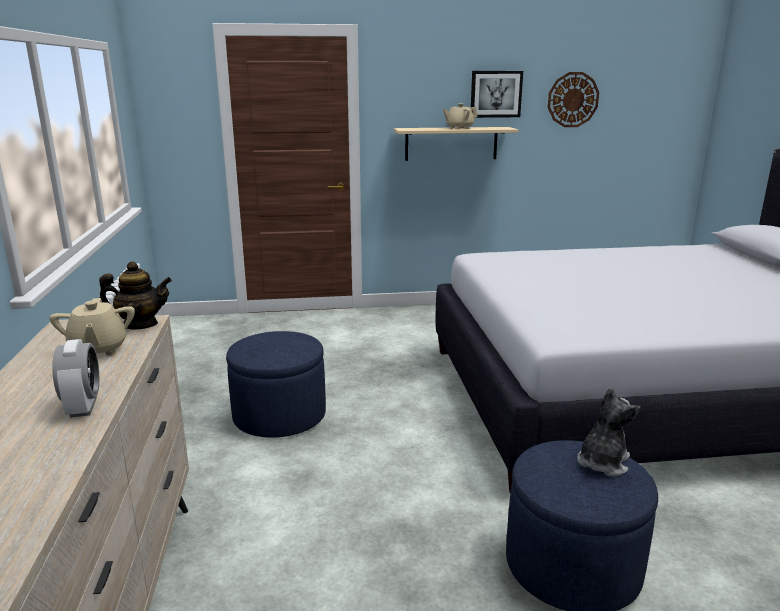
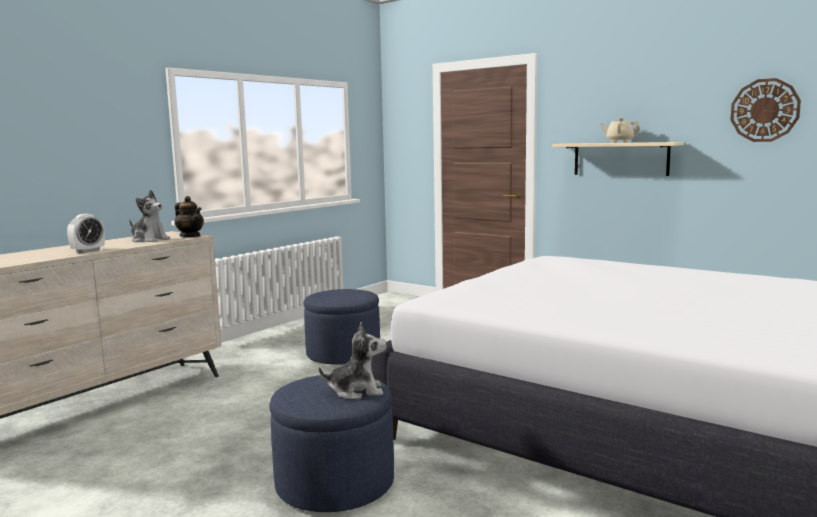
camera: 45 degrees right, 10 degrees down
beige teapot [49,298,135,356] -> plush toy [129,190,170,242]
picture [471,71,523,118] -> none

